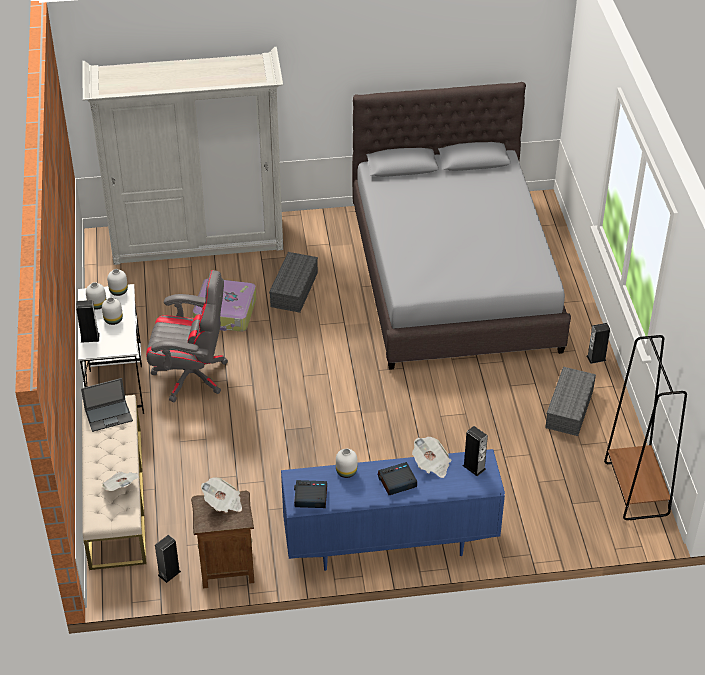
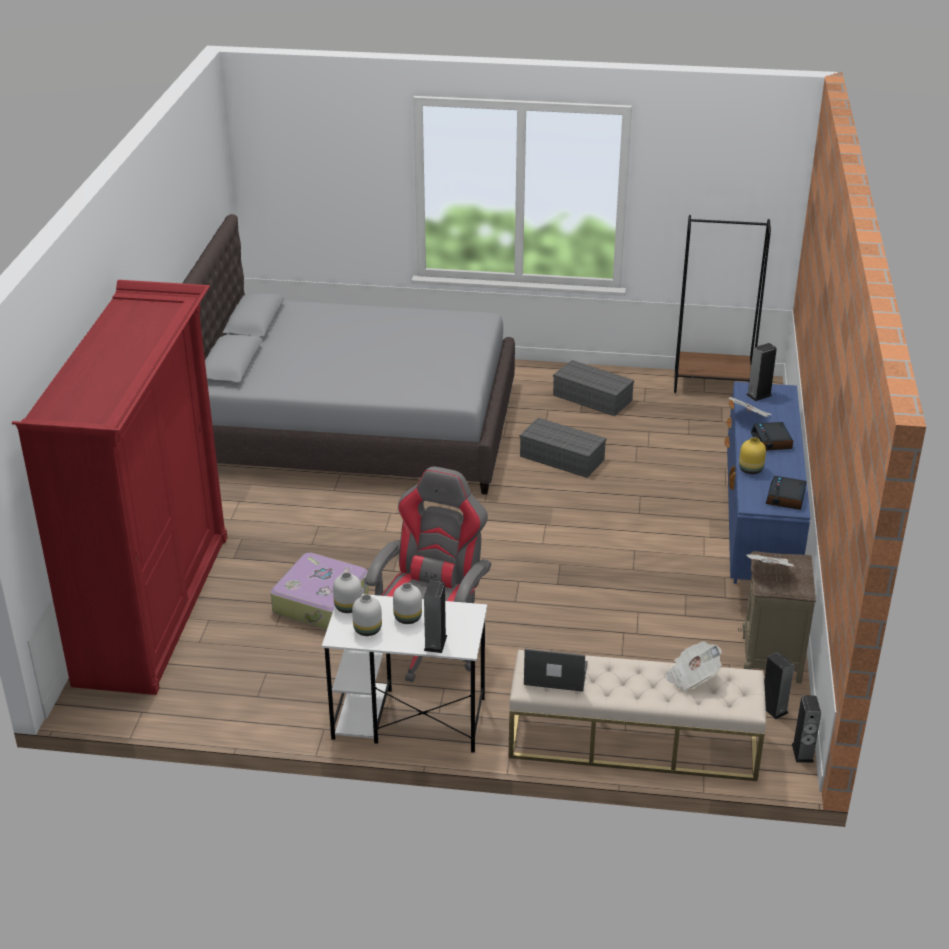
camera: 75 degrees left, 10 degrees down
laptop [81,378,133,432] -> laptop turned 75 degrees counterclockwise [524,649,588,692]
white wardrobe [82,47,283,265] -> red wardrobe [12,280,227,695]
grey storage box [269,252,318,313] -> grey storage box moved to [520,418,606,478]
white vase [336,449,357,478] -> yellow vase [739,437,766,474]
speaker [587,323,610,364] -> speaker moved to [792,696,821,763]

